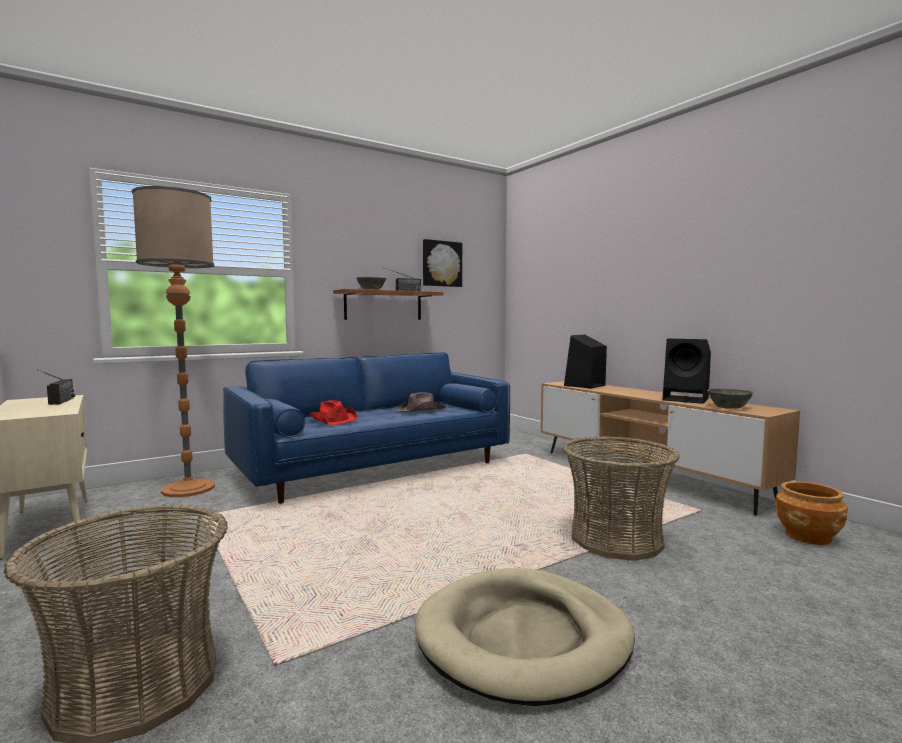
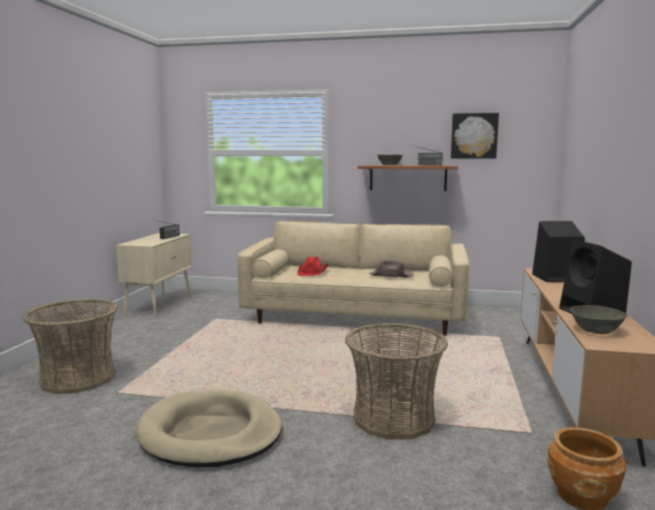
camera: 45 degrees right, 5 degrees up
floor lamp [131,186,215,497] -> none
blue sofa [223,352,510,504] -> beige sofa [237,221,469,336]

